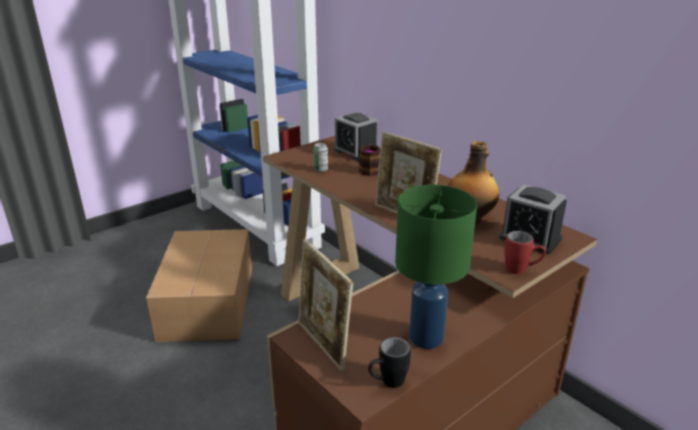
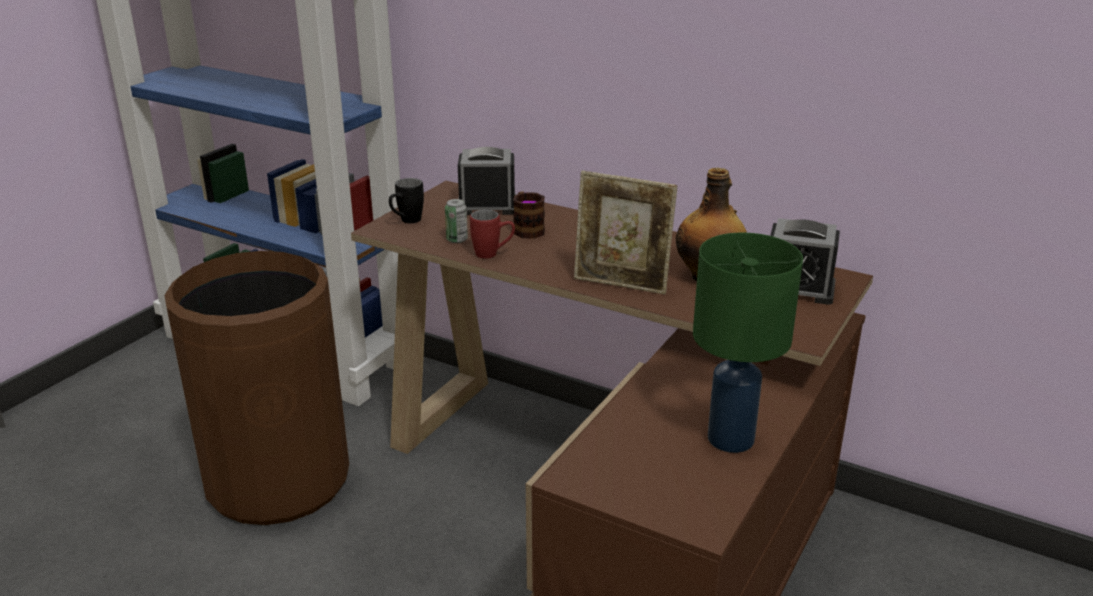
camera: 20 degrees left, 0 degrees up
cardboard box [146,229,252,343] -> brown trash can [164,251,349,525]
picture frame [298,239,353,371] -> none
alarm clock [334,112,378,161] -> alarm clock turned 150 degrees clockwise [458,147,517,215]
black mug [368,337,411,388] -> black mug moved to [389,178,424,223]
red mug [504,231,546,274] -> red mug moved to [470,210,515,259]

